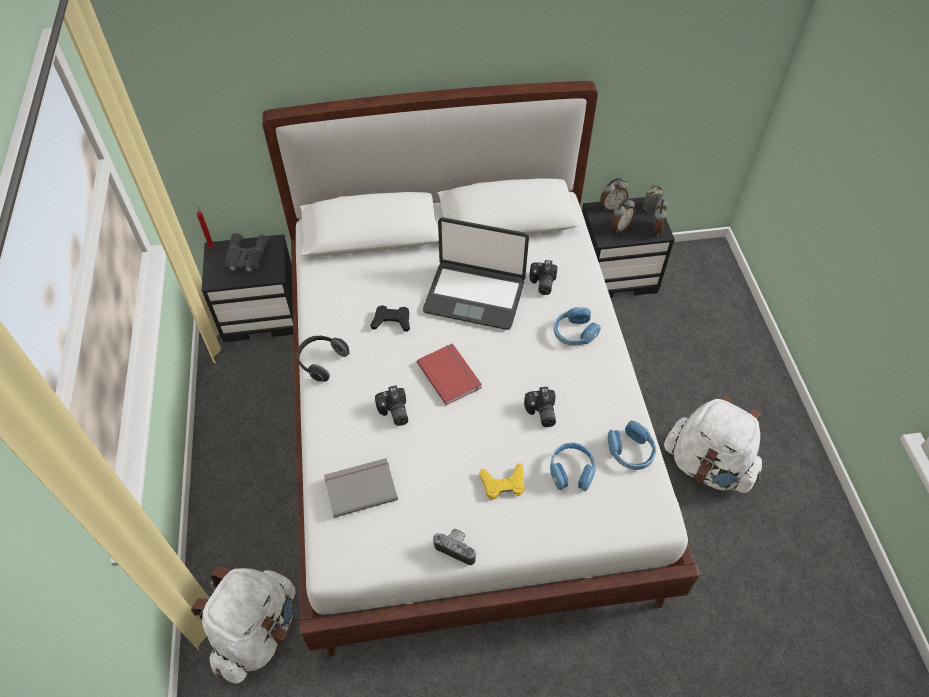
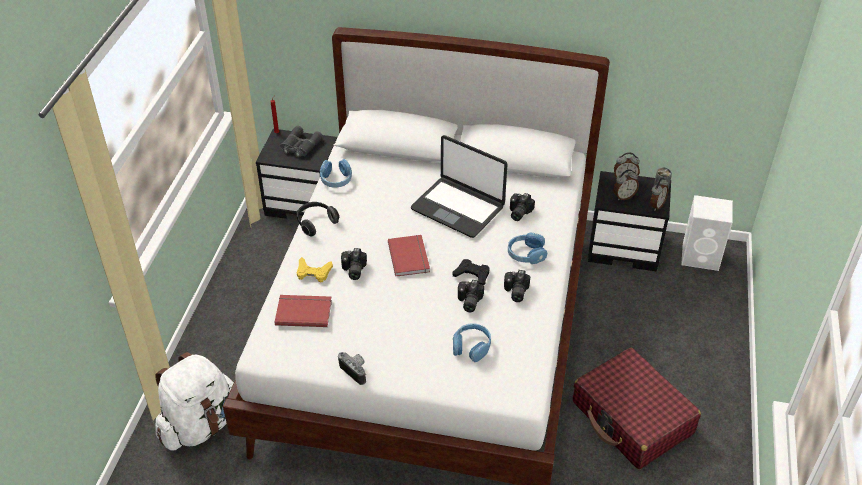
camera: 20 degrees right, 10 degrees down
grey book [324,458,398,518] -> red book [275,295,332,327]
black game controller [370,305,410,332] -> black game controller moved to [452,259,489,285]
yellow game controller [479,463,525,500] -> yellow game controller moved to [297,257,333,283]
blue headphones [608,421,656,470] -> blue headphones moved to [320,159,352,188]
white backpack [664,395,762,493] -> red suitcase [573,348,701,469]
none -> camera [504,270,531,302]
none -> white speaker [681,195,733,271]

